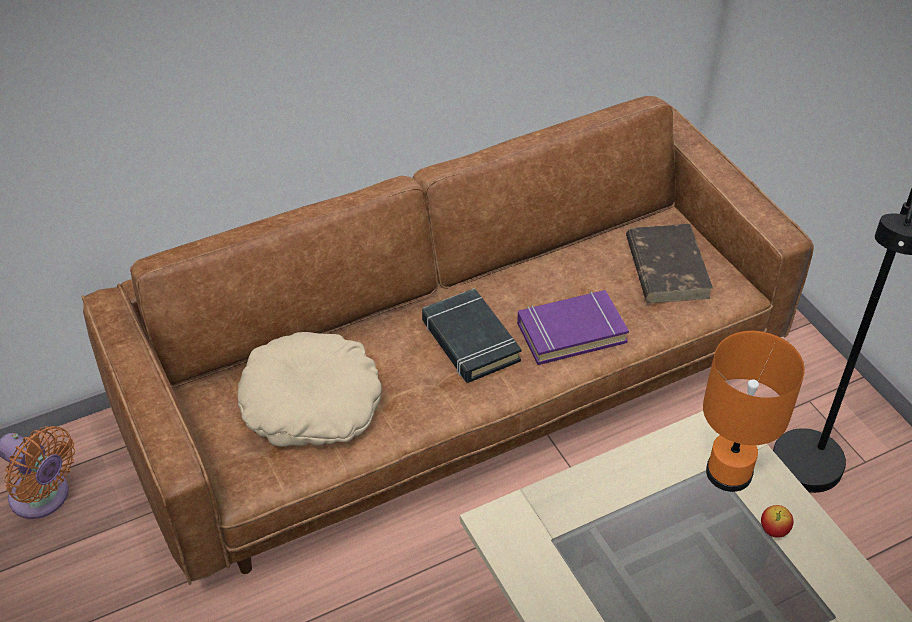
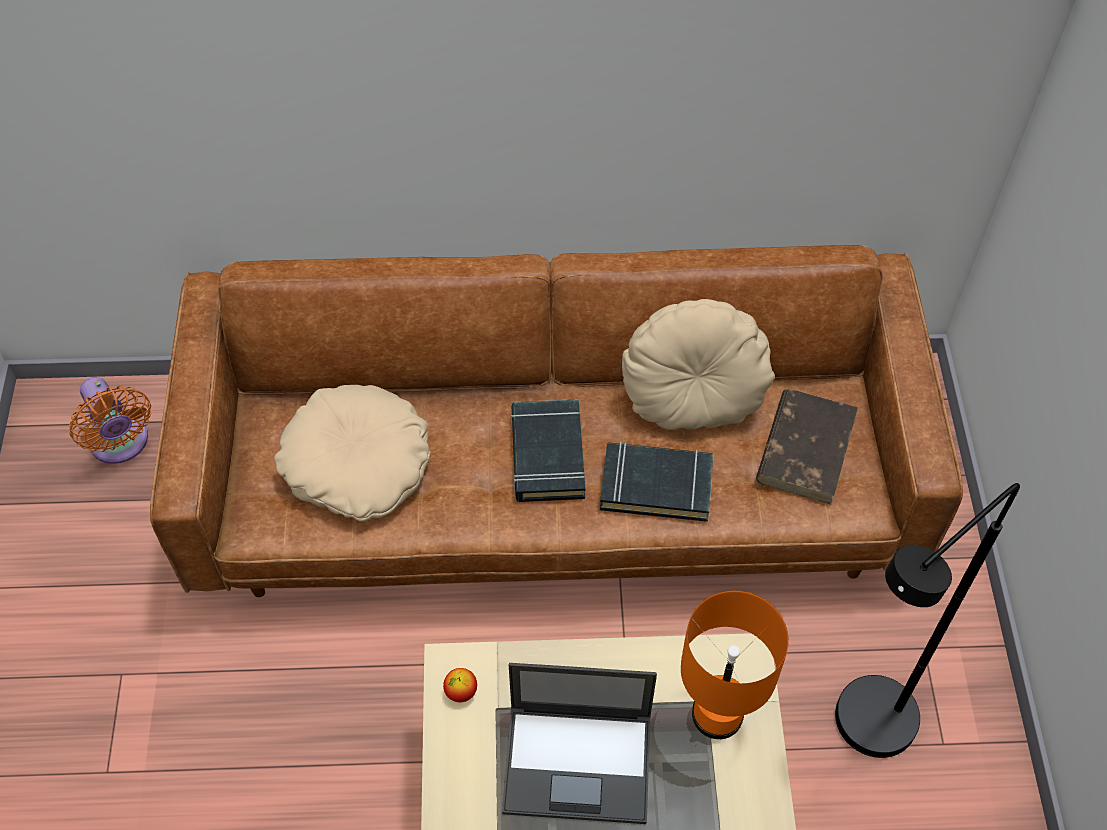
camera: 25 degrees right, 10 degrees up
purple book [517,290,629,365] -> black book [600,442,713,522]
apple [761,505,794,538] -> apple moved to [443,668,477,702]
none -> laptop [502,663,657,824]
none -> beige pillow [622,299,775,430]

